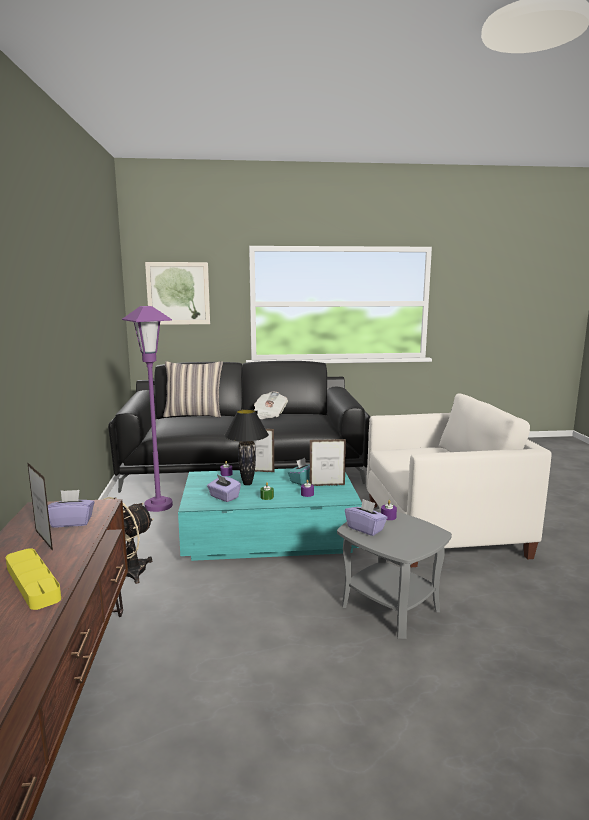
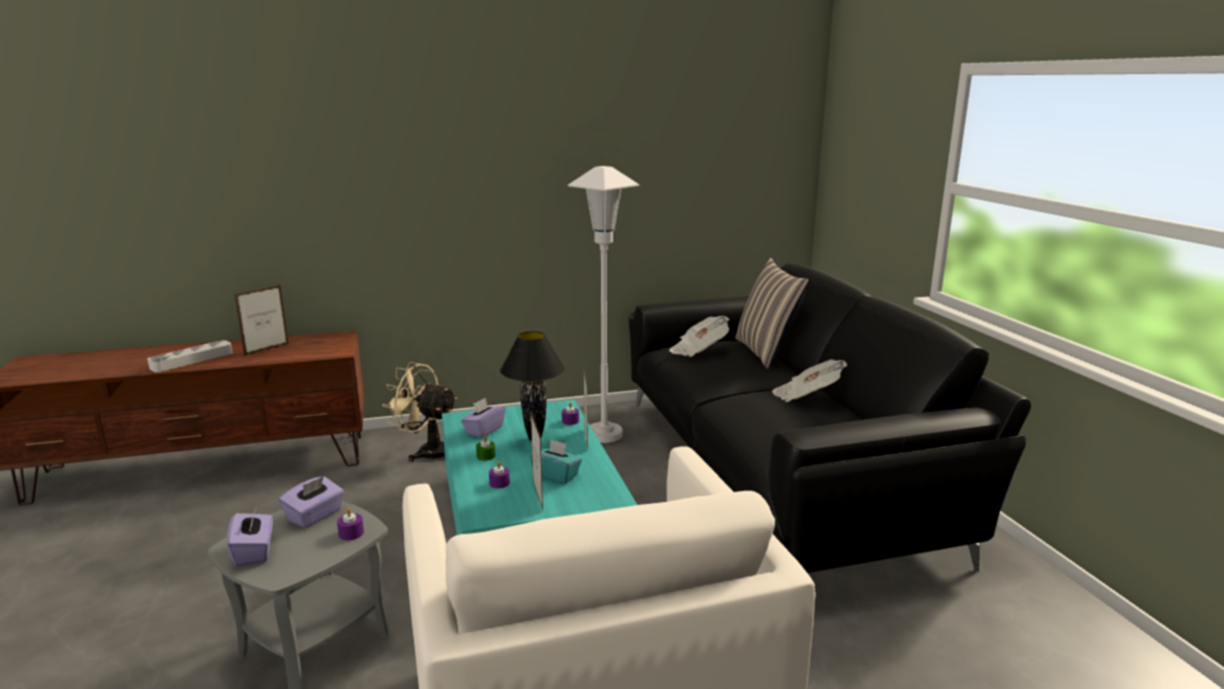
camera: 80 degrees right, 5 degrees up
yellow tray [6,548,61,610] -> grey tray [147,340,233,372]
purple tissue box [48,490,95,527] -> purple tissue box moved to [227,506,273,566]
purple floor lamp [122,306,173,512] -> white floor lamp [568,166,639,443]
picture [145,262,210,325] -> none
none -> newspaper [669,316,730,357]

